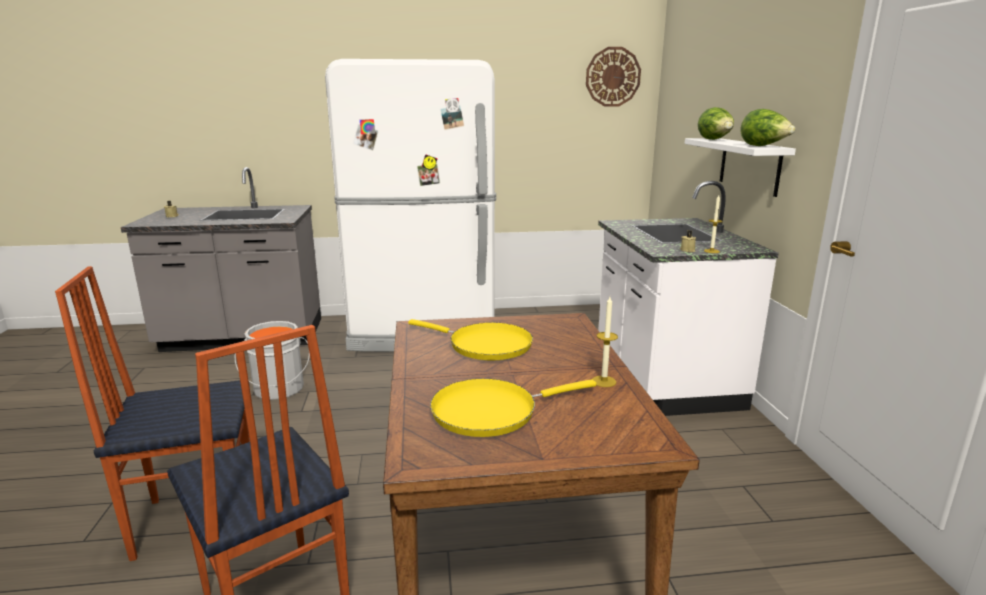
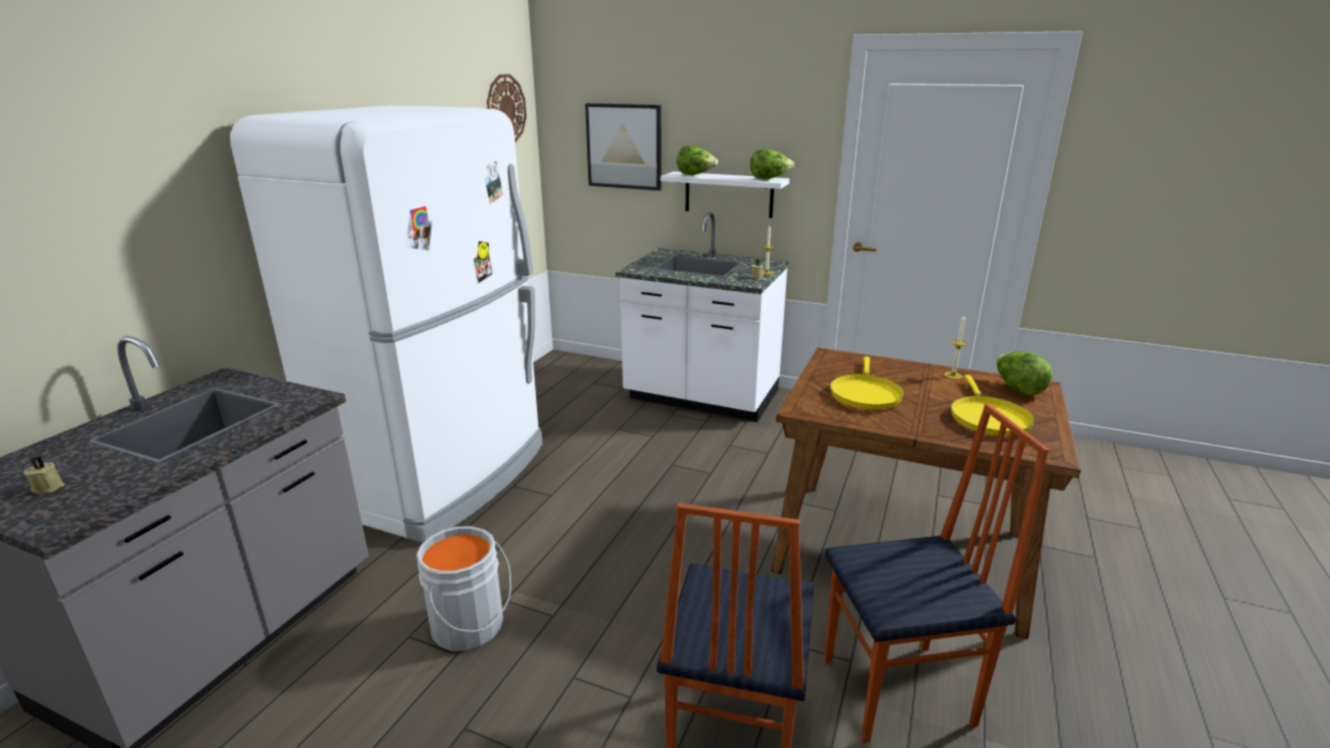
camera: 60 degrees left, 5 degrees up
yellow frying pan [408,319,533,361] -> yellow frying pan turned 135 degrees clockwise [830,356,904,409]
none -> picture [585,103,661,191]
none -> lettuce [996,351,1053,396]

